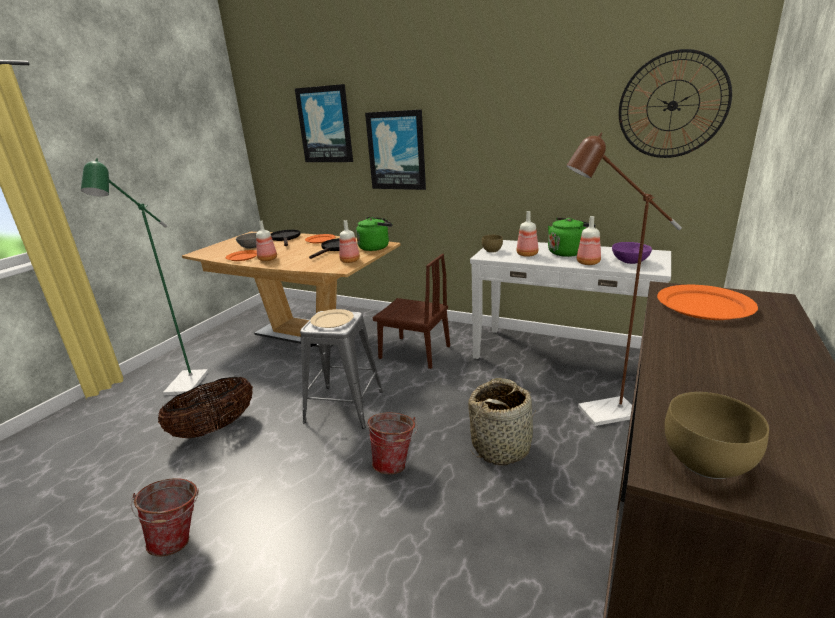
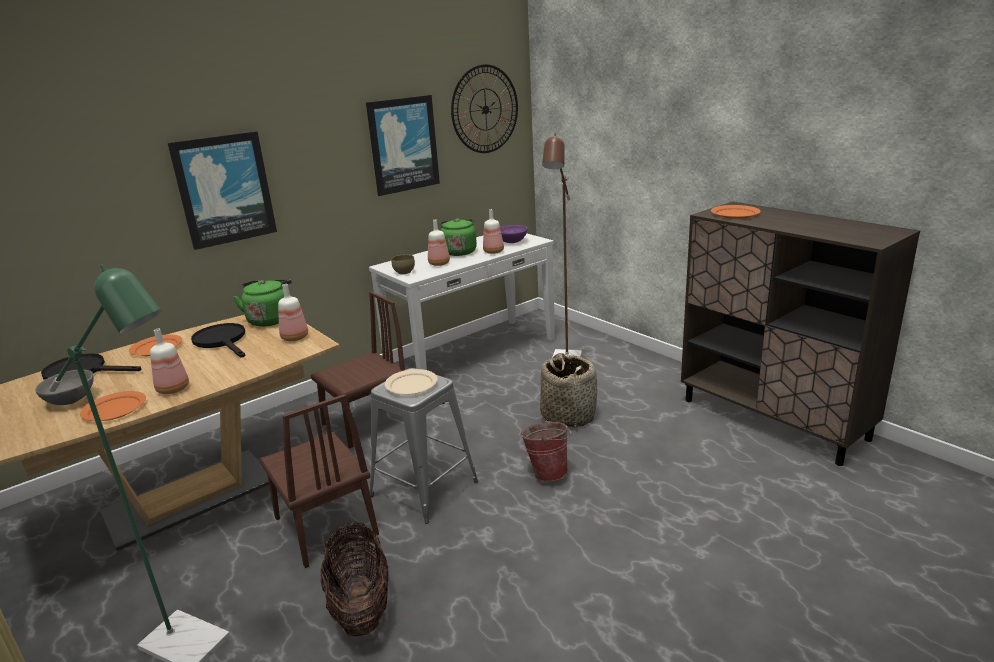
camera: 65 degrees left, 0 degrees up
bucket [131,478,199,556] -> none
picture [295,84,353,162] -> picture moved to [366,95,440,196]
brown bowl [664,392,769,479] -> none
none -> brown chair [259,394,379,568]

